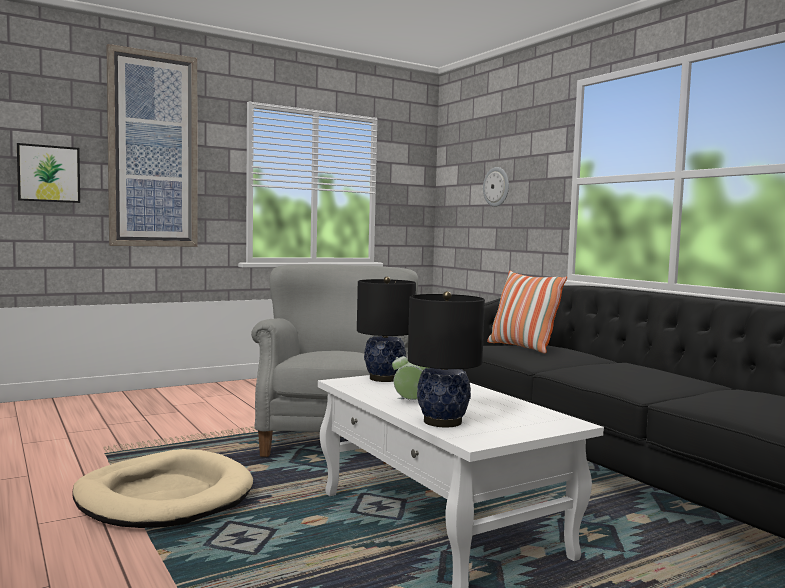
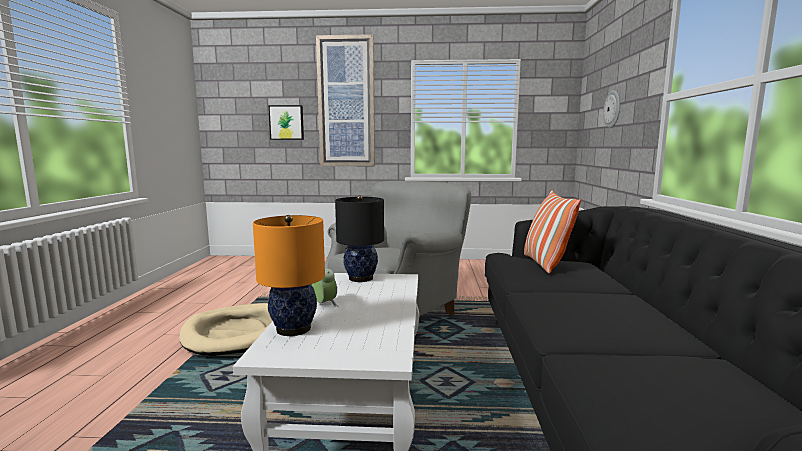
camera: 35 degrees right, 5 degrees up
black table lamp [408,291,485,427] -> orange table lamp [253,215,325,336]

